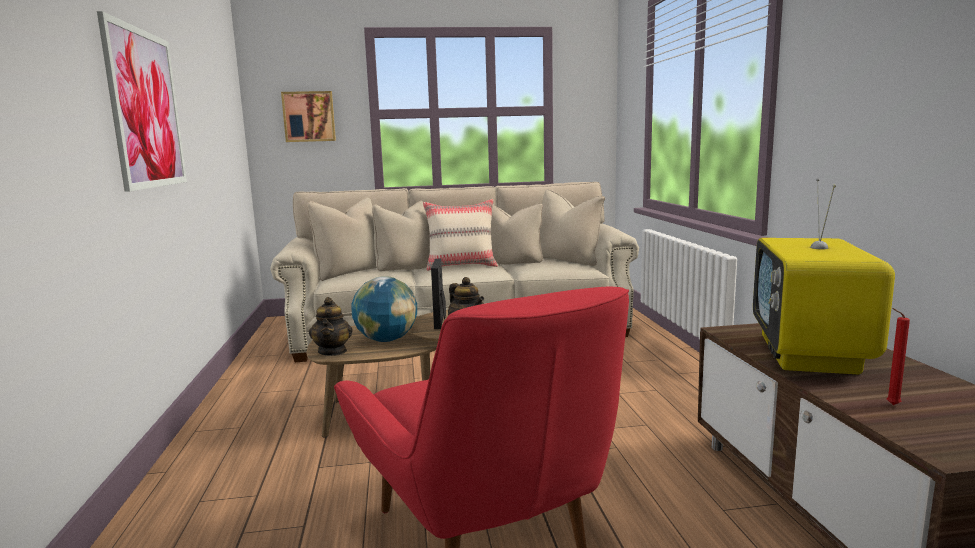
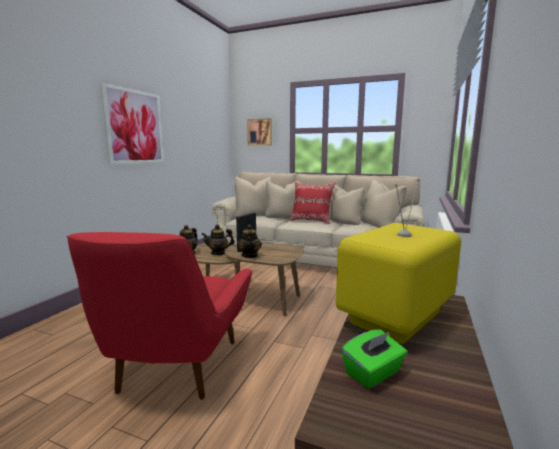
camera: 30 degrees right, 0 degrees up
globe [351,276,417,342] -> teapot [201,224,235,255]
beige pillow [423,199,498,271] -> red pillow [290,181,335,224]
red candle [887,308,910,405] -> green tissue box [341,330,407,389]

